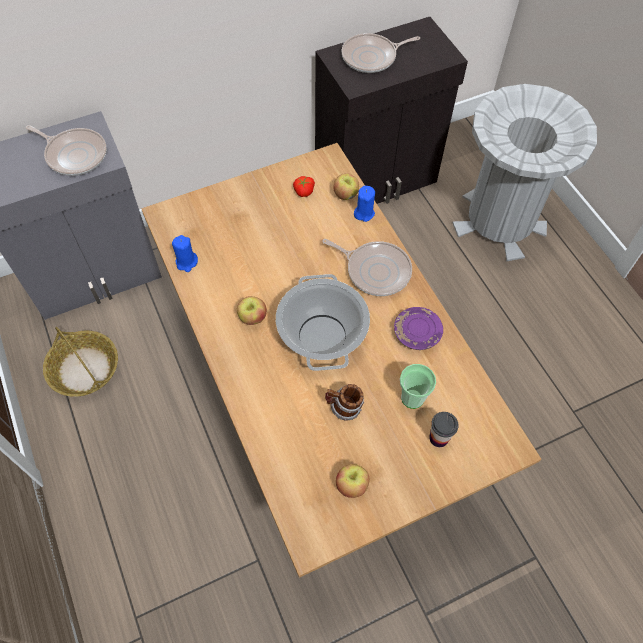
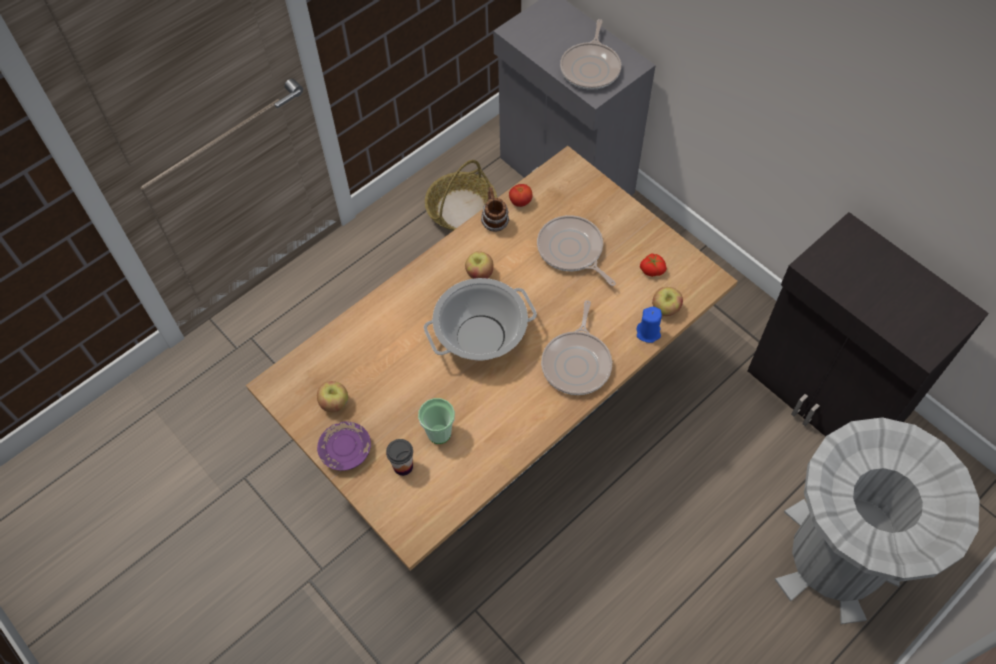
camera: 75 degrees right, 0 degrees up
blue candle [172,235,198,272] -> tomato [509,184,533,207]
mug [325,384,364,421] -> mug moved to [481,187,510,232]
frying pan [341,33,420,73] -> frying pan moved to [537,215,616,286]
purple plate [394,307,443,350] -> purple plate moved to [317,422,371,471]

